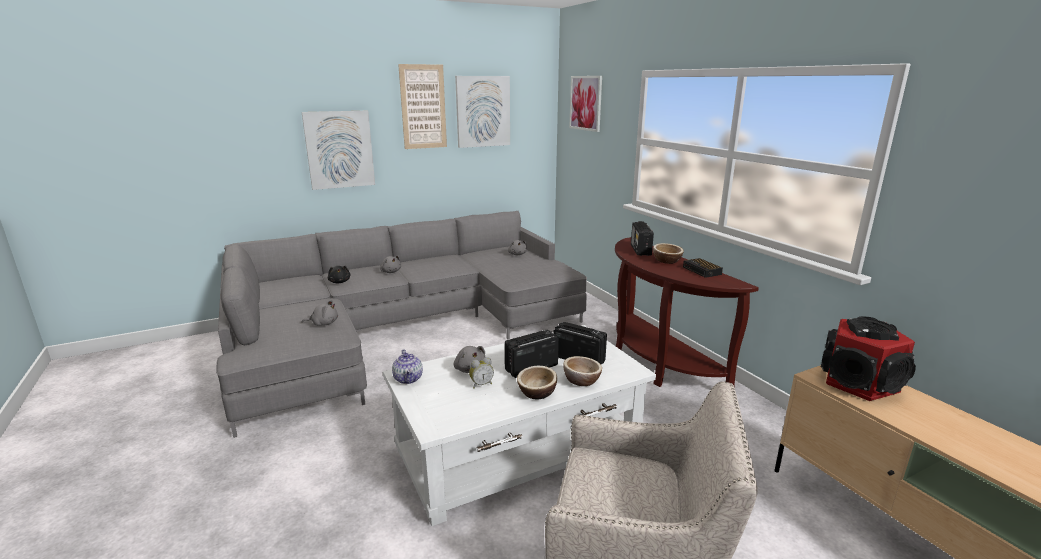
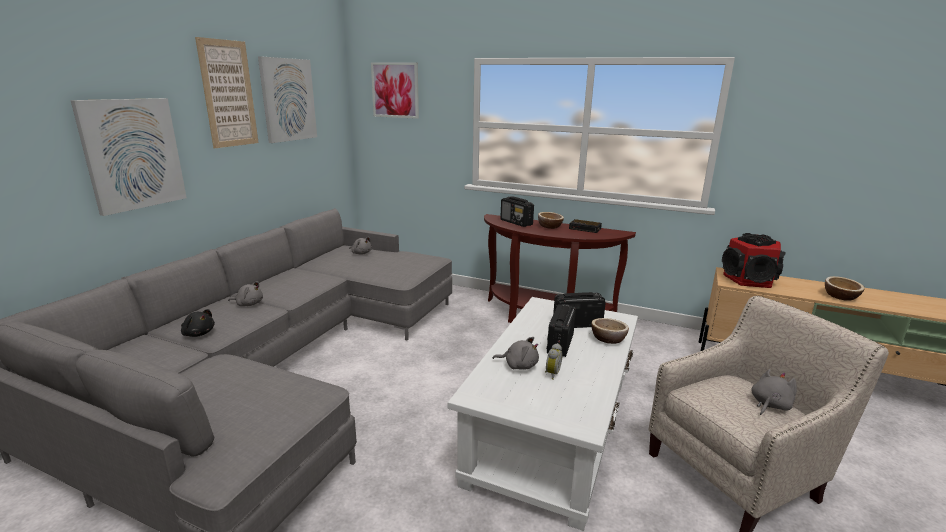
camera: 40 degrees left, 0 degrees up
grey plush toy [302,300,338,326] -> grey plush toy moved to [752,369,797,415]
teapot [392,350,423,384] -> none
bowl [517,366,557,400] -> bowl moved to [825,276,865,301]

